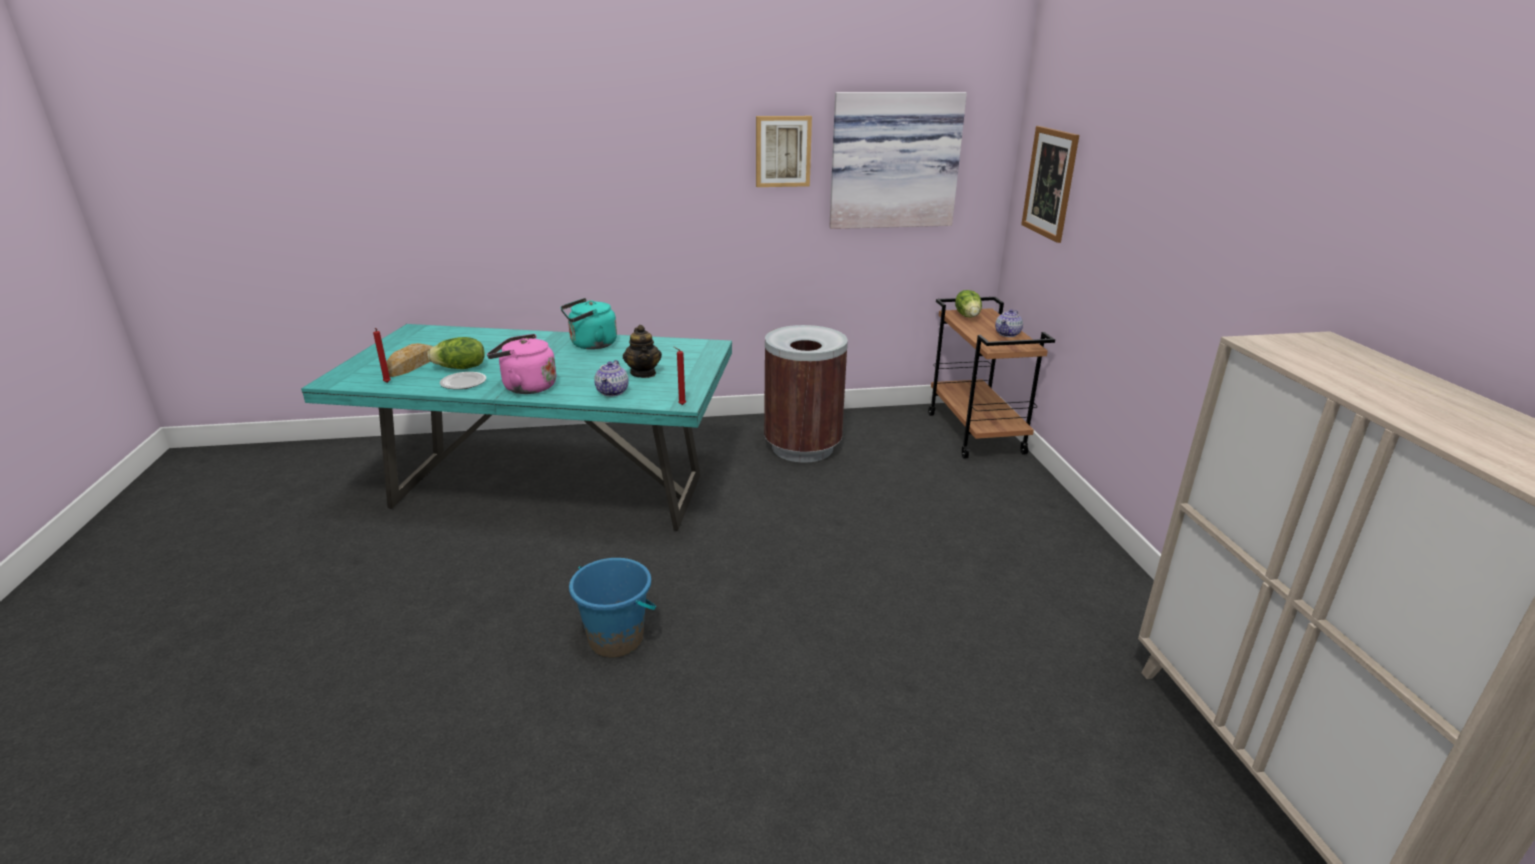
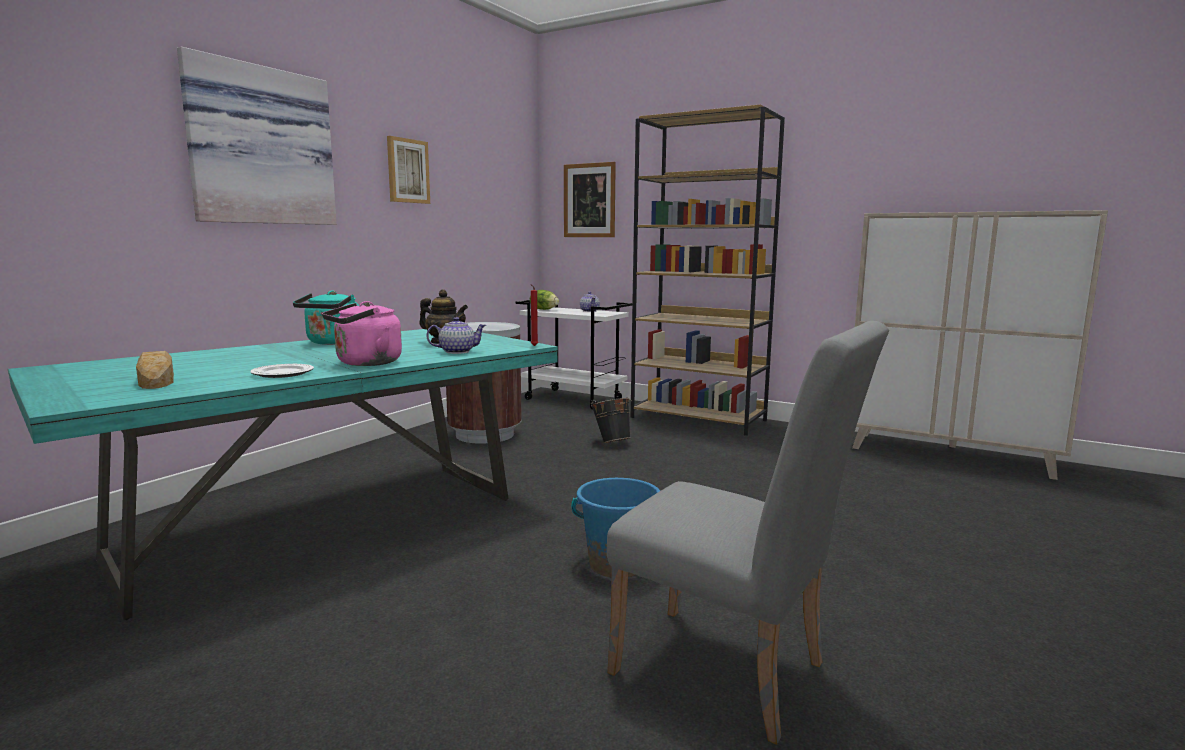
camera: 50 degrees left, 15 degrees down
red candle [373,328,391,383] -> none
lettuce [427,337,485,369] -> none
teapot [594,360,629,396] -> teapot turned 60 degrees counterclockwise [426,317,486,354]
picture [829,92,967,229] -> picture moved to [177,46,337,225]
brown cart [928,297,1055,459] -> white cart [515,300,632,410]
none -> black bucket [591,397,632,443]
none -> grey chair [607,321,889,745]
none -> brown bookcase [630,104,785,436]

